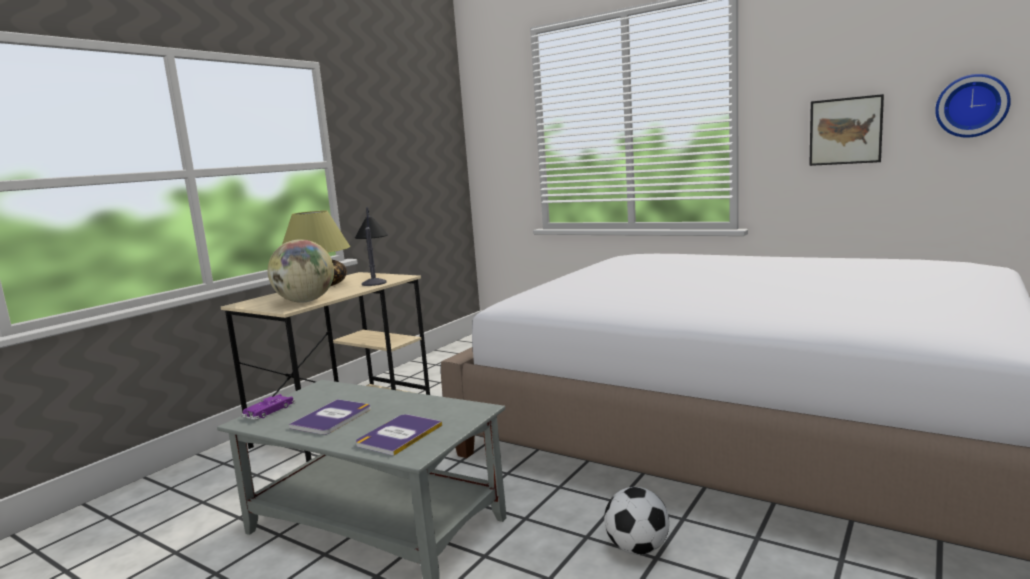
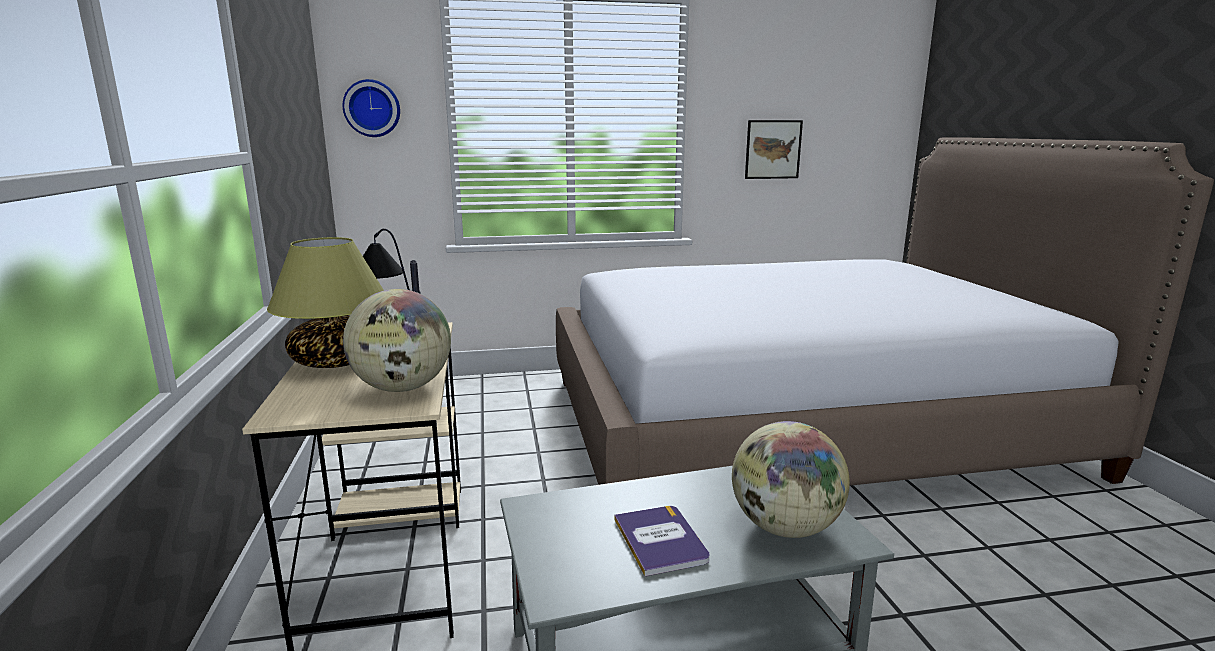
camera: 45 degrees left, 5 degrees up
purple toy car [241,394,295,420] -> none
book [356,414,442,456] -> globe [732,421,850,538]
football [604,487,669,555] -> none
wall clock [935,74,1011,138] -> wall clock moved to [343,79,400,137]

